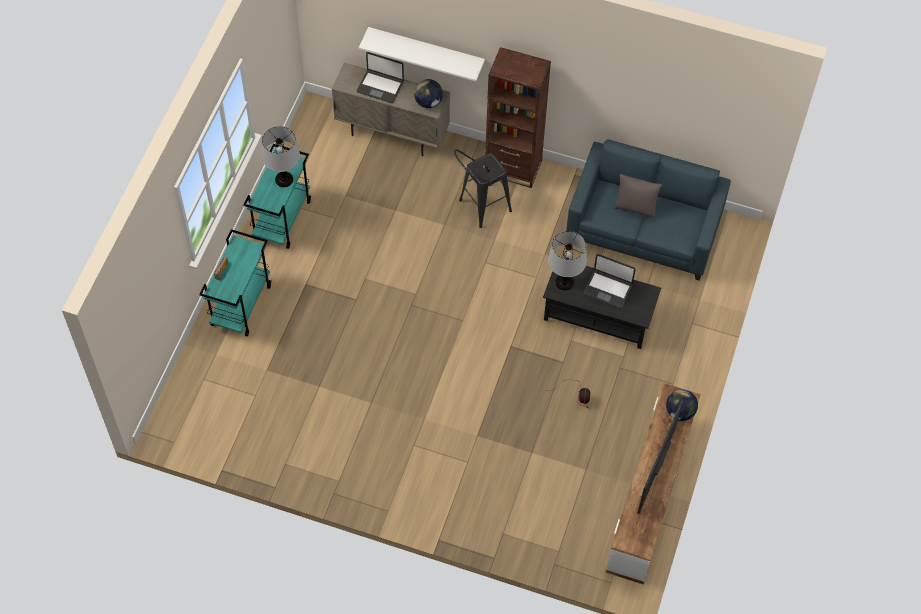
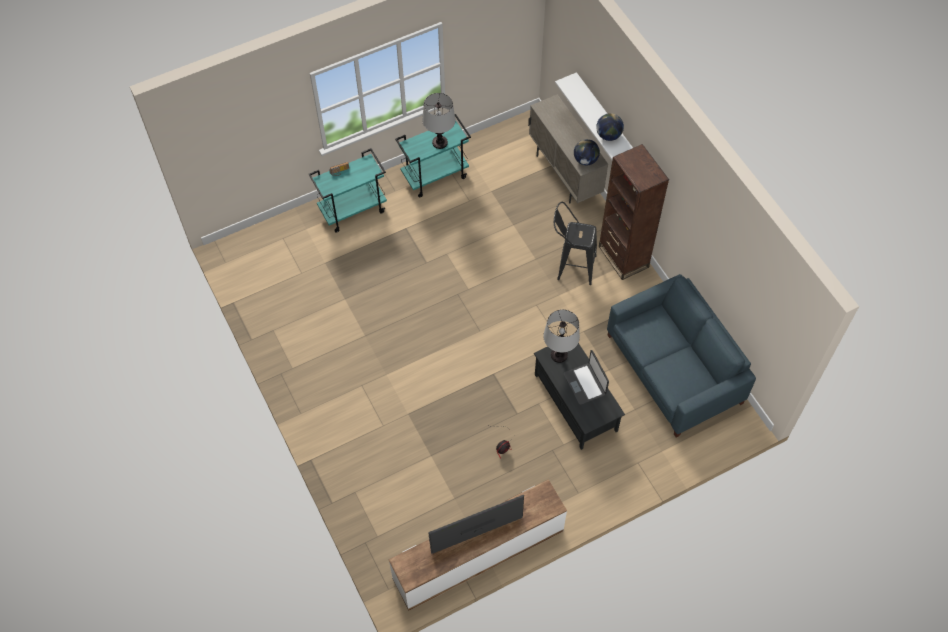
camera: 45 degrees right, 0 degrees up
laptop [357,52,404,103] -> none
grey pillow [614,174,662,218] -> none
globe [666,389,698,421] -> globe moved to [596,113,624,141]

